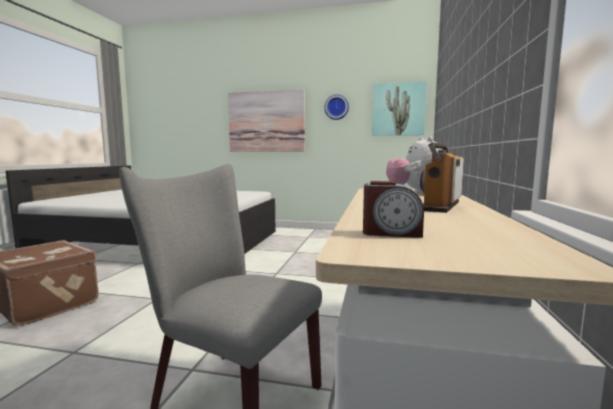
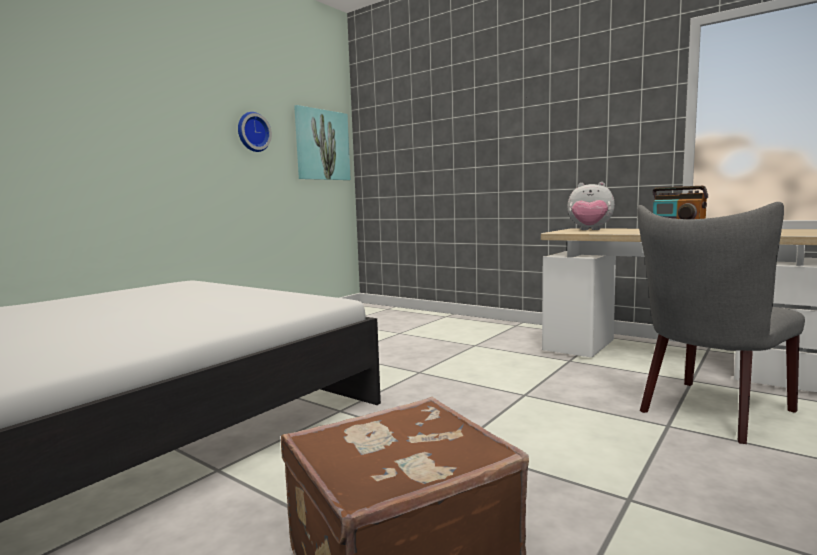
camera: 65 degrees left, 0 degrees up
picture [228,89,305,152] -> none
alarm clock [363,181,424,238] -> none

